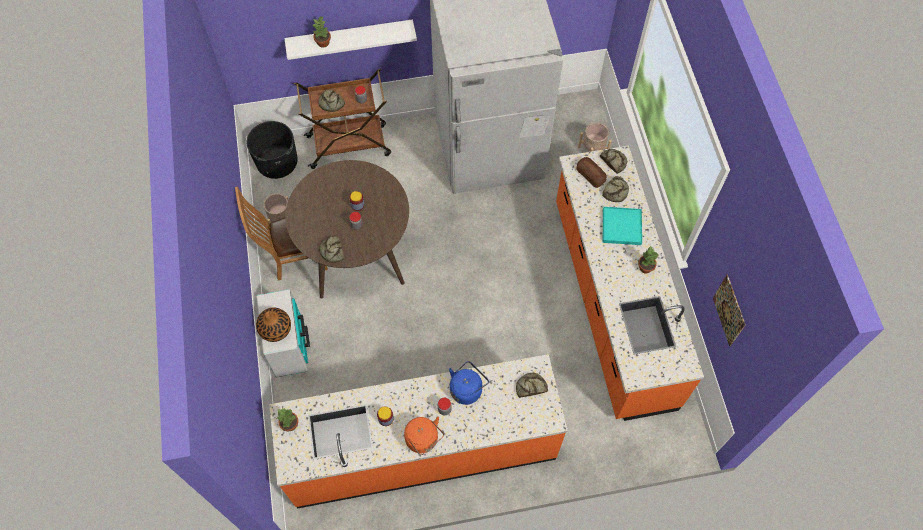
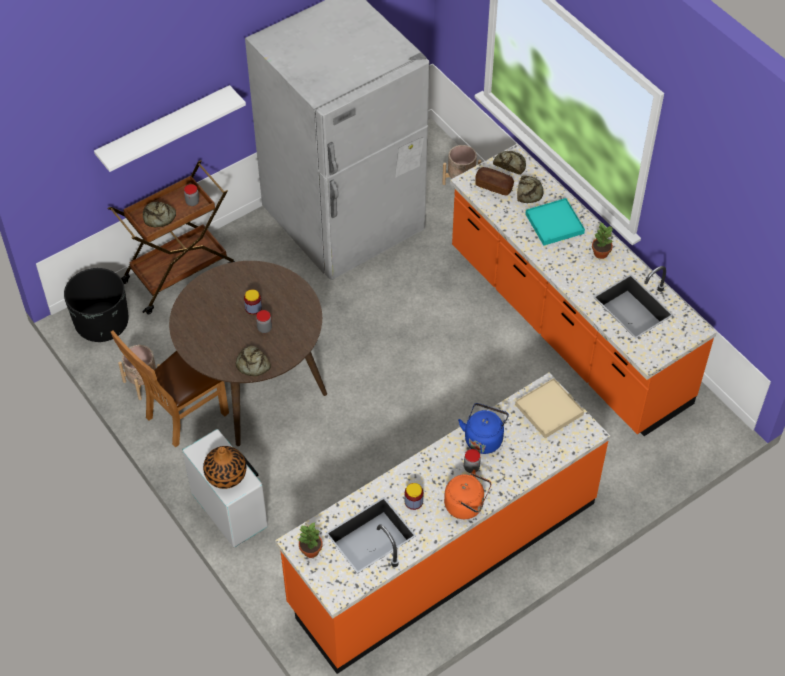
camera: 25 degrees left, 10 degrees down
potted plant [313,17,331,48] -> none
bread [516,373,548,398] -> beige tray [515,378,584,438]
picture [713,275,746,346] -> none

